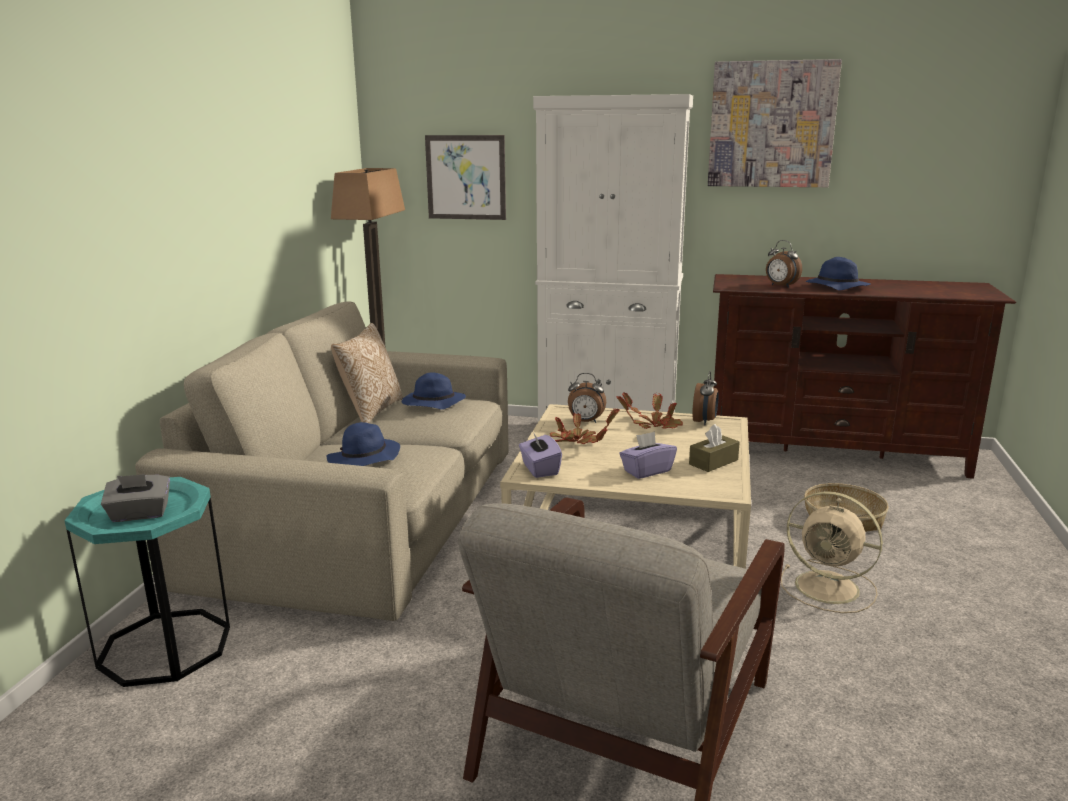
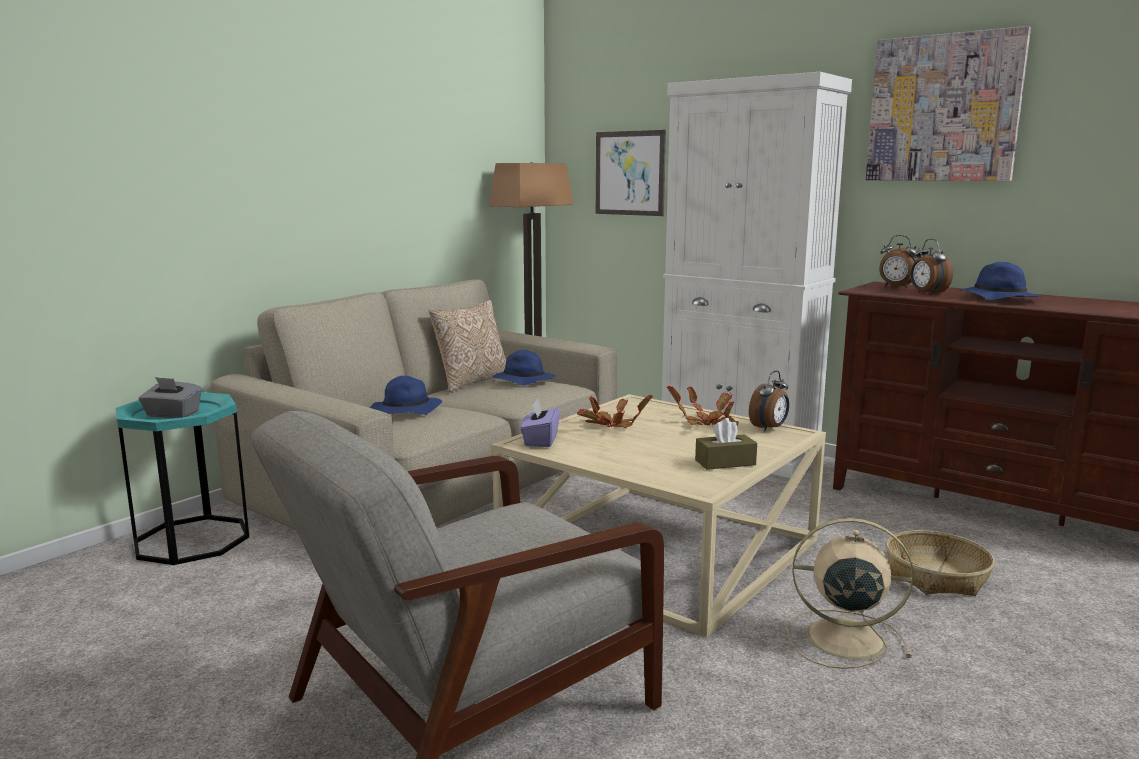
camera: 25 degrees right, 5 degrees down
alarm clock [568,373,606,423] -> alarm clock moved to [879,235,918,288]
purple tissue box [619,431,677,479] -> none
beige fan [781,491,883,613] -> beige fan turned 135 degrees clockwise [787,518,914,669]

